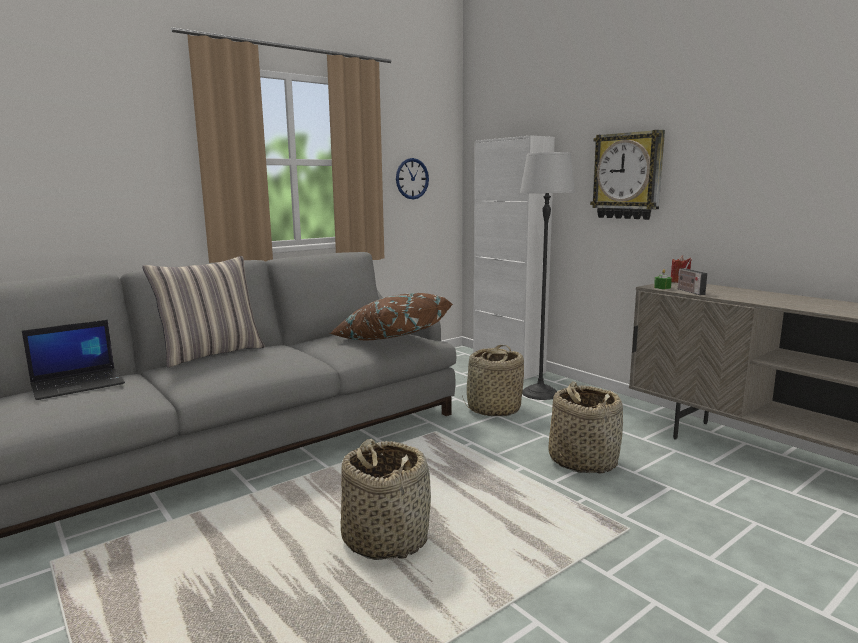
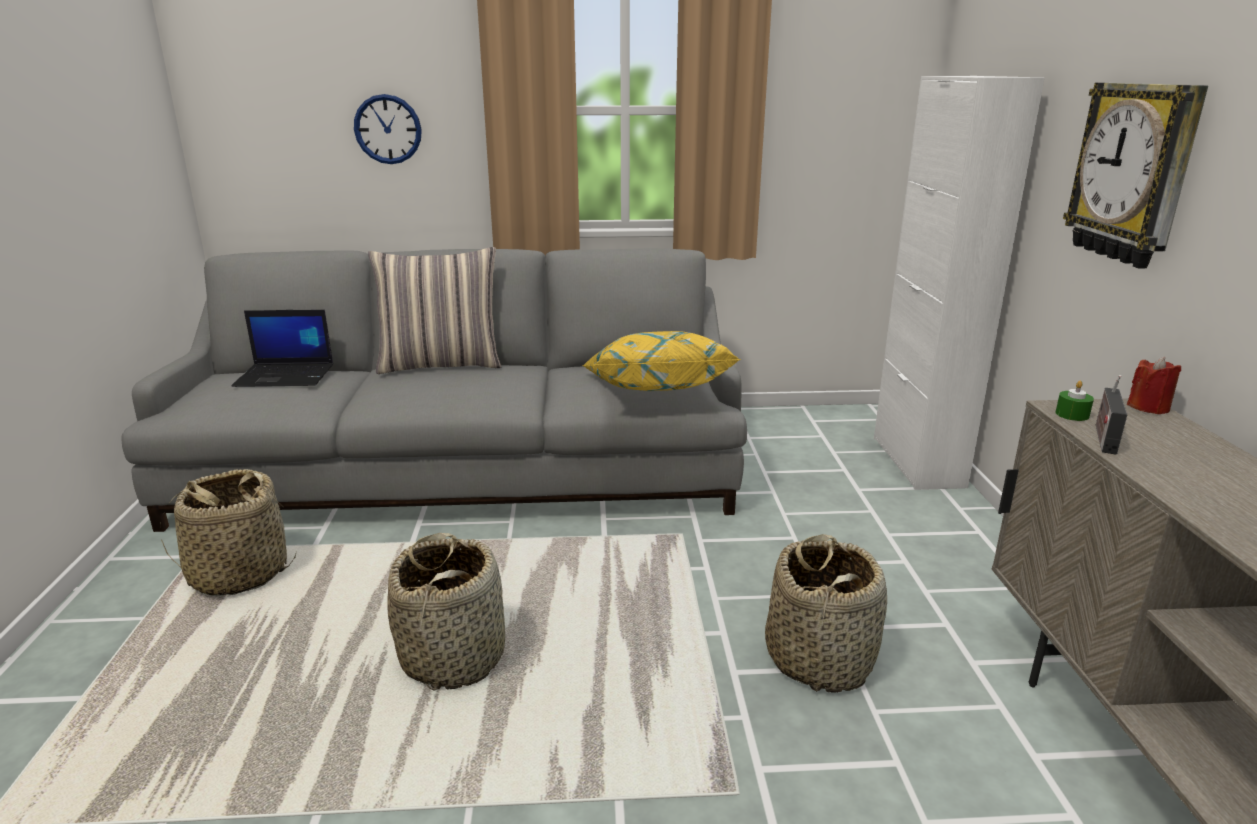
camera: 35 degrees right, 10 degrees up
brown pillow [330,293,453,340] -> yellow pillow [582,331,741,391]
wall clock [396,158,429,199] -> wall clock moved to [354,94,422,164]
basket [462,345,524,416] -> basket moved to [160,469,296,596]
floor lamp [520,152,575,400] -> none

